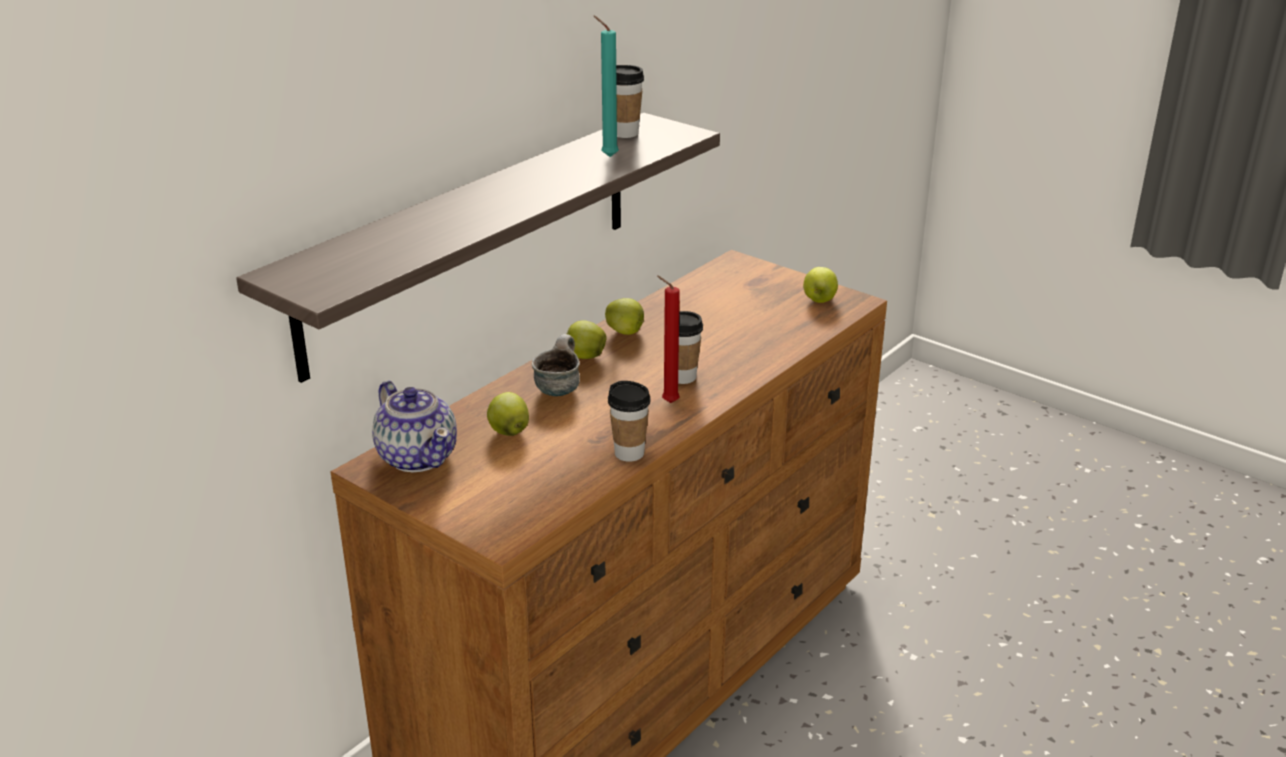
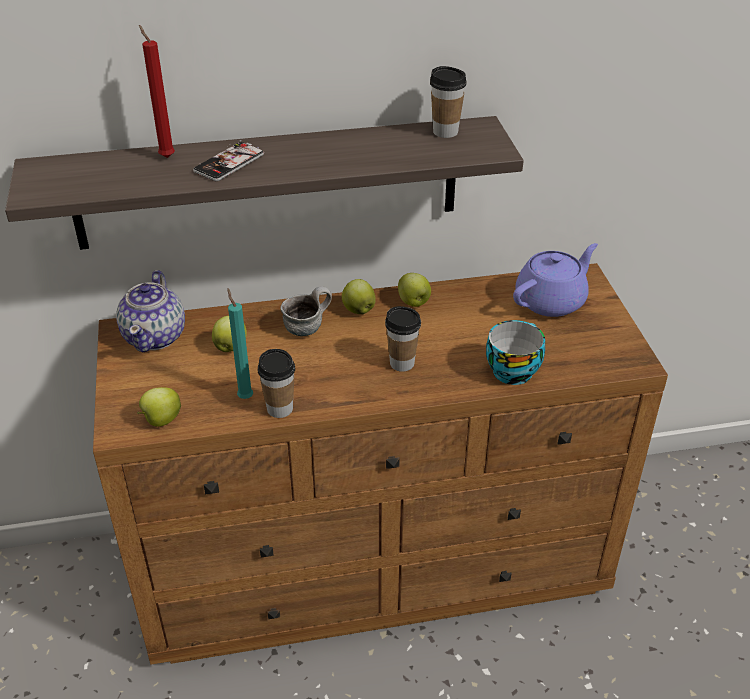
camera: 40 degrees right, 10 degrees up
turquoise candle [594,16,619,157] -> turquoise candle moved to [227,288,253,399]
red candle [657,275,680,403] -> red candle moved to [139,25,175,158]
apple [803,267,838,303] -> apple moved to [137,387,181,427]
none -> phone [193,140,264,181]
none -> cup [486,320,545,385]
none -> purple teapot [513,243,598,317]

